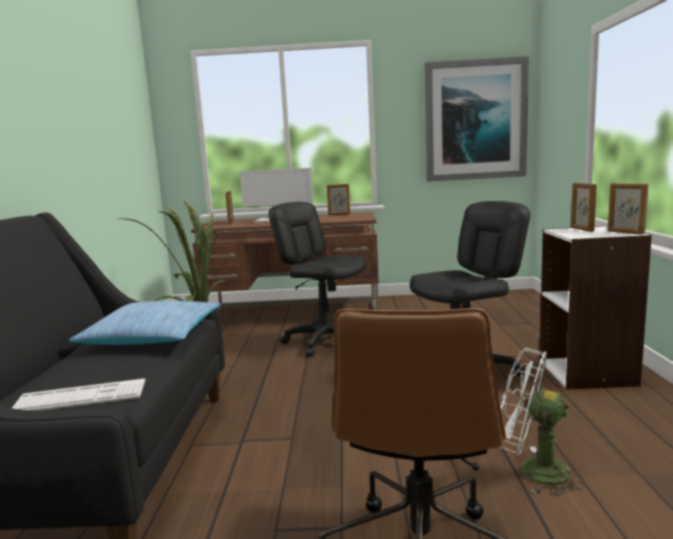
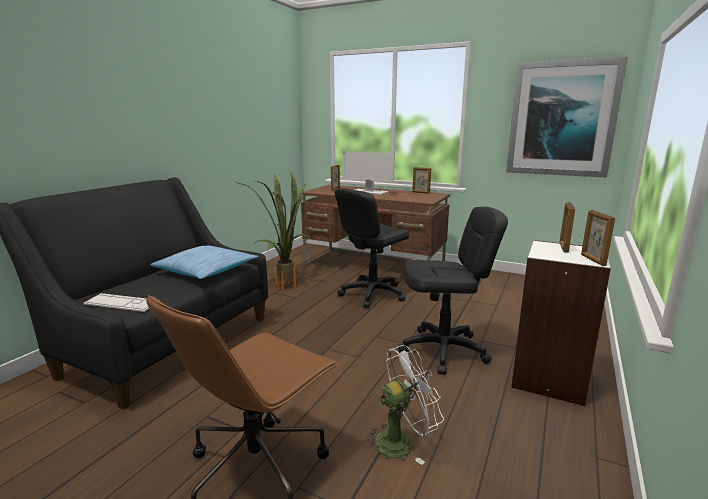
camera: 25 degrees right, 5 degrees up
black office chair [268,202,367,357] -> black office chair turned 105 degrees counterclockwise [335,188,409,308]
white fan [500,348,586,496] -> white fan turned 105 degrees clockwise [362,345,444,465]

